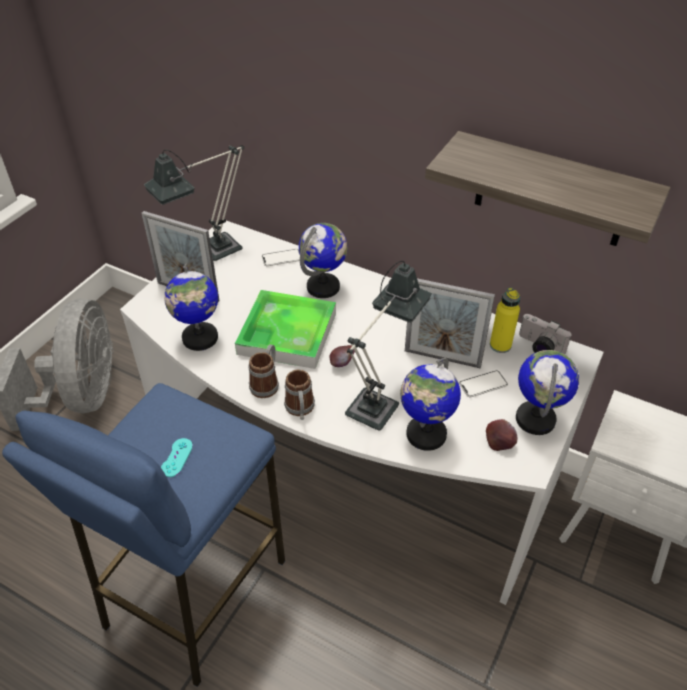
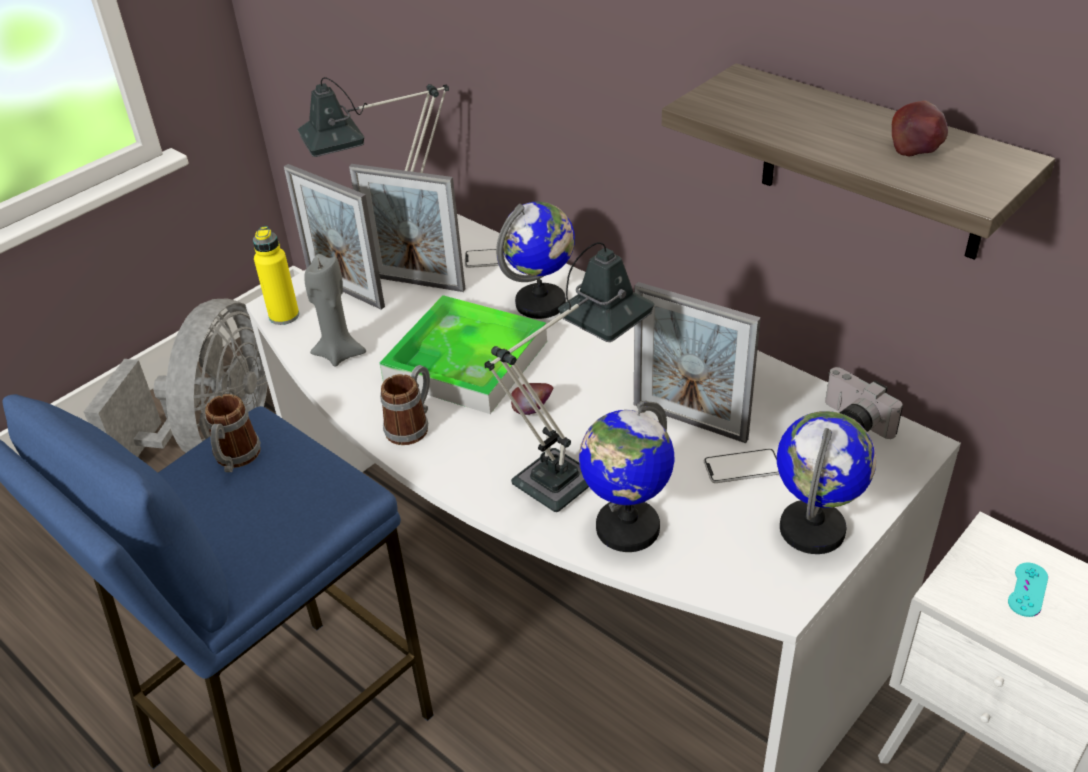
camera: 15 degrees right, 5 degrees down
turquoise game controller [161,438,193,477] -> turquoise game controller moved to [1008,562,1048,617]
globe [164,263,218,351] -> grey candle [304,254,366,367]
mug [284,370,315,420] -> mug moved to [205,394,261,472]
apple [486,419,518,451] -> apple moved to [892,100,948,156]
yellow bottle [490,288,520,353] -> yellow bottle moved to [253,227,299,325]
none -> picture frame [349,164,465,292]

